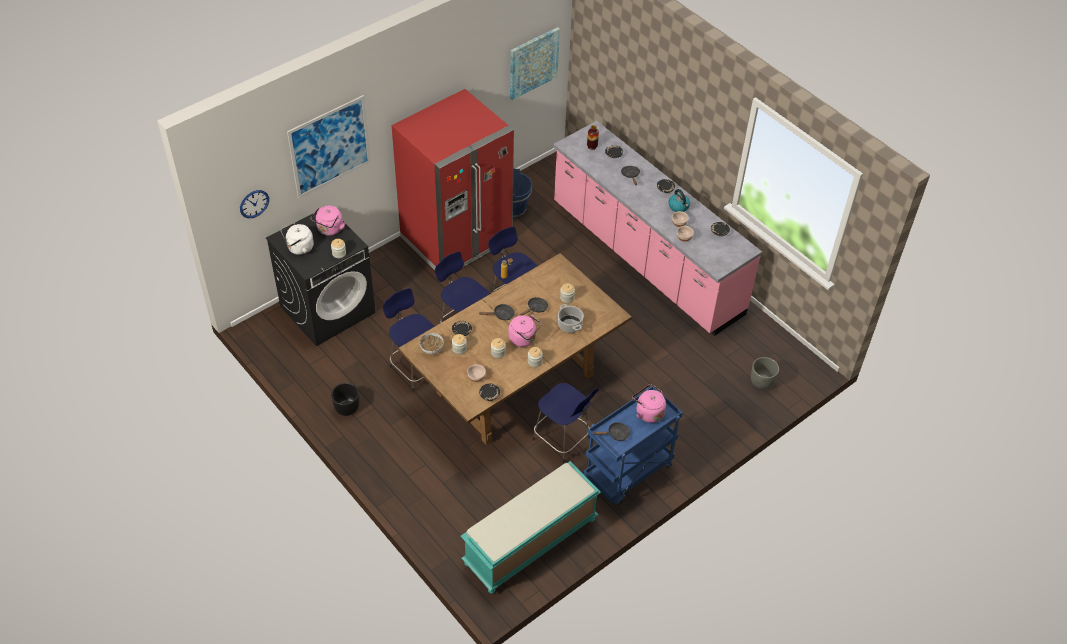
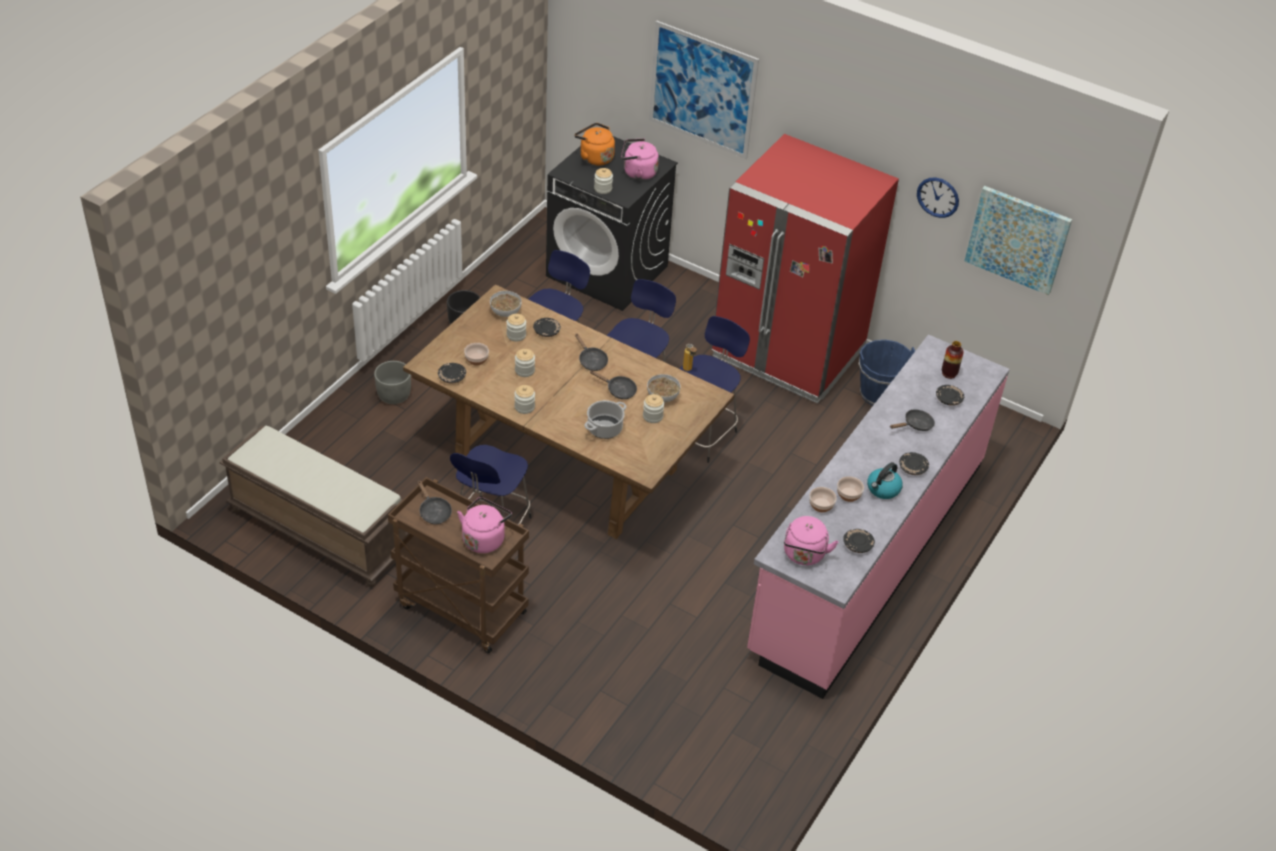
camera: 70 degrees right, 5 degrees down
wall clock [240,190,269,218] -> wall clock moved to [917,177,959,218]
white kettle [281,223,314,255] -> orange kettle [575,123,615,166]
turquoise bench [460,461,601,594] -> brown bench [219,426,406,587]
pink kettle [508,315,542,347] -> pink kettle moved to [784,516,838,565]
blue cart [584,386,683,505] -> brown cart [388,477,529,654]
grey planter [751,357,779,389] -> grey planter moved to [374,361,411,404]
none -> bowl [647,374,680,402]

